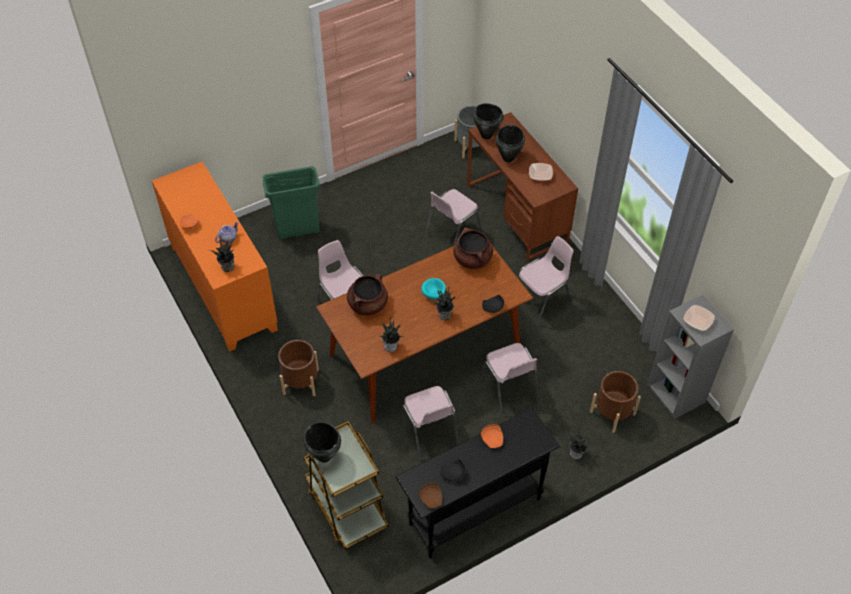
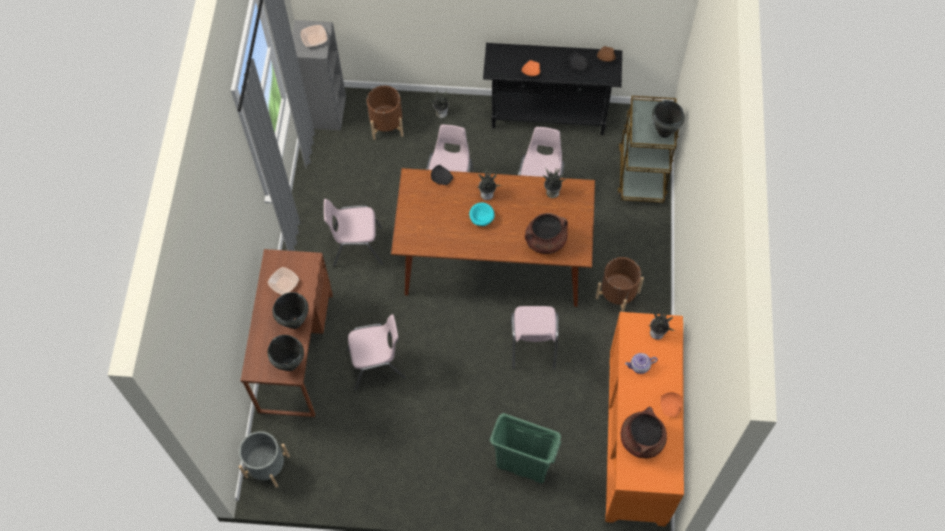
camera: 145 degrees left, 10 degrees up
brown cooking pot [453,228,493,269] -> brown cooking pot moved to [621,407,667,459]

